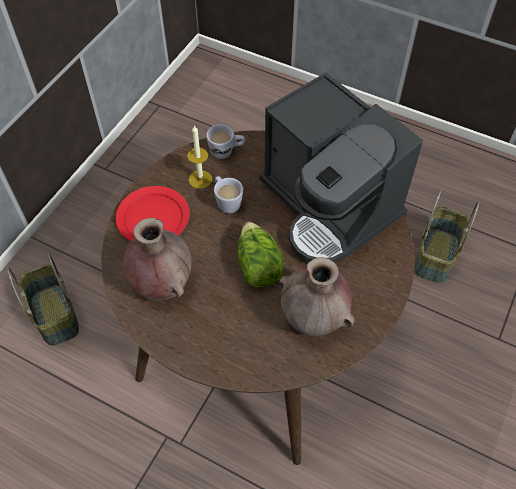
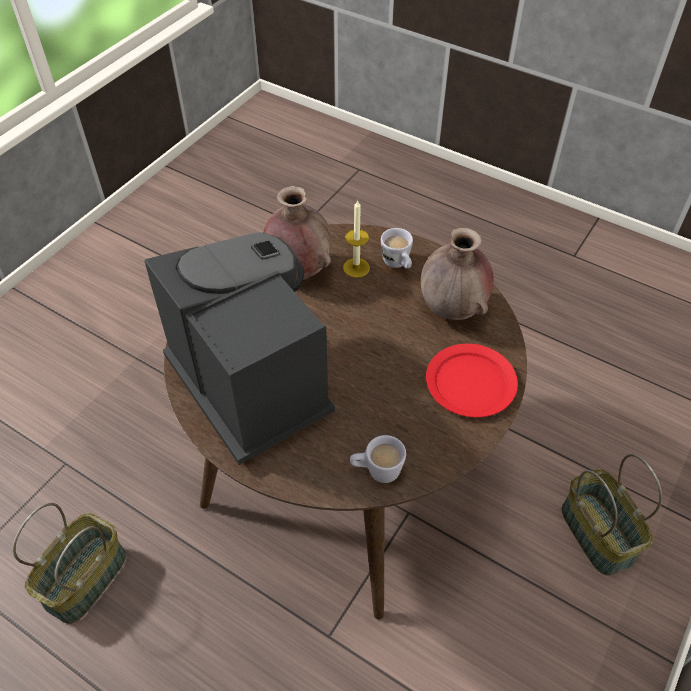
camera: 175 degrees left, 5 degrees down
candle [187,125,212,189] -> candle moved to [343,199,370,278]
white mug [214,176,243,214] -> white mug moved to [381,228,413,269]
lettuce [238,222,285,287] -> none

